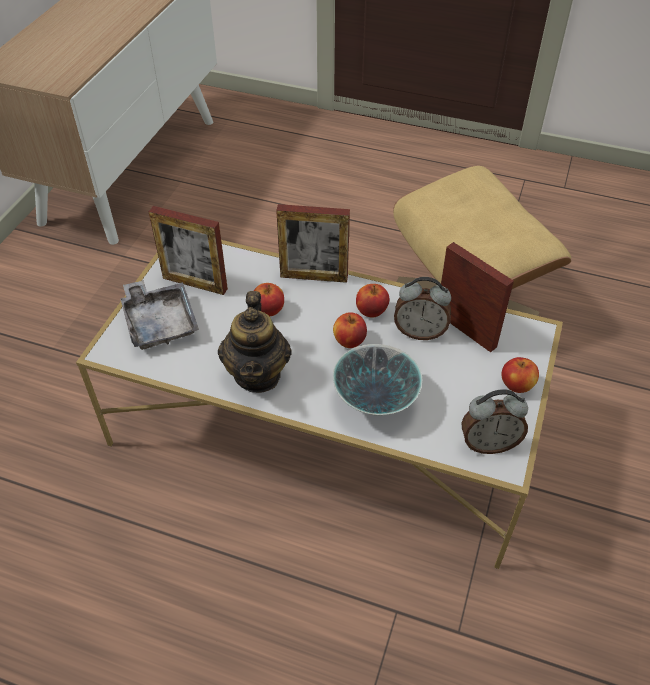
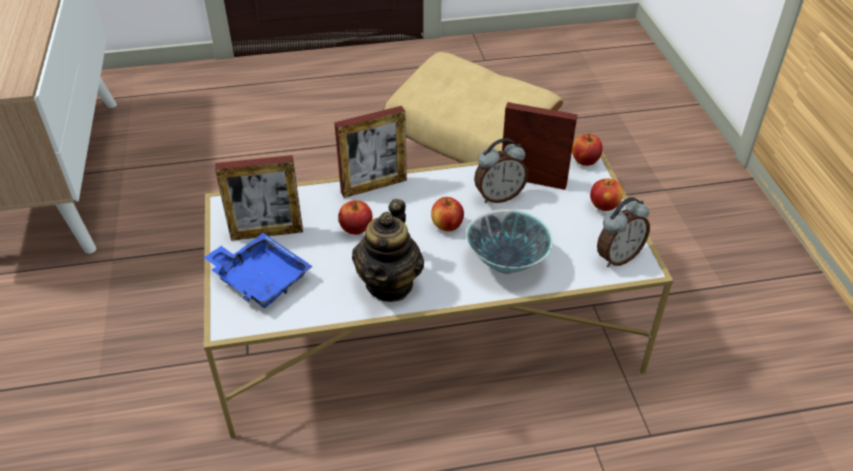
camera: 30 degrees left, 5 degrees down
grey tray [120,280,199,350] -> blue tray [204,233,313,308]
teapot [218,291,292,393] -> teapot turned 45 degrees clockwise [352,199,424,302]
apple [356,284,389,318] -> apple moved to [572,133,603,166]

